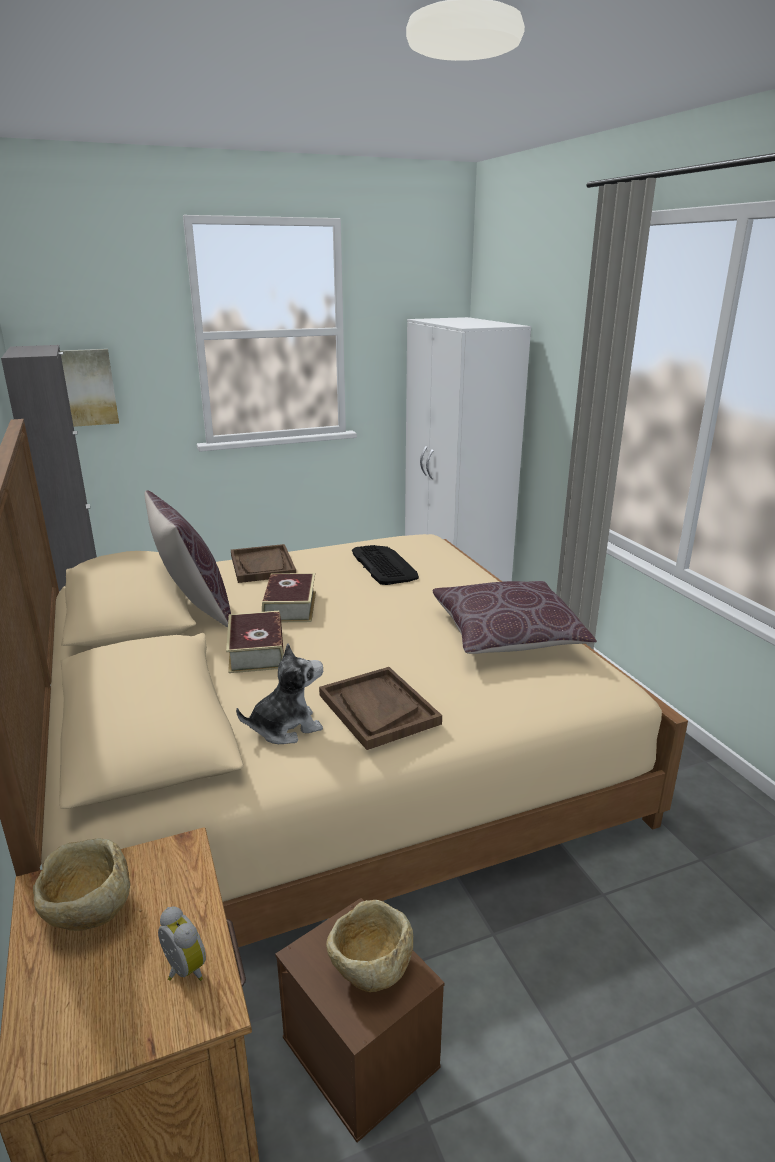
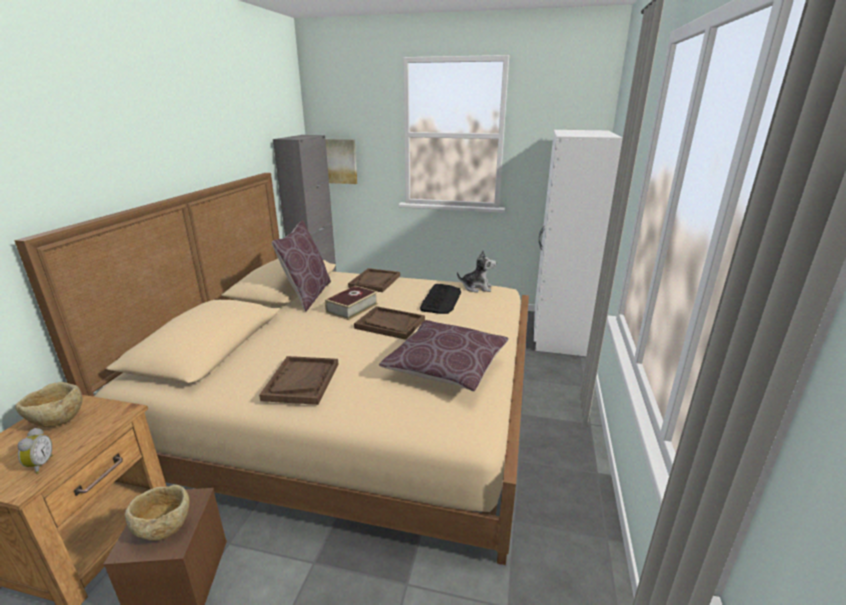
camera: 35 degrees right, 0 degrees up
book [226,611,284,673] -> none
plush toy [236,644,323,744] -> plush toy moved to [457,250,496,293]
none -> brown tray [354,306,425,340]

